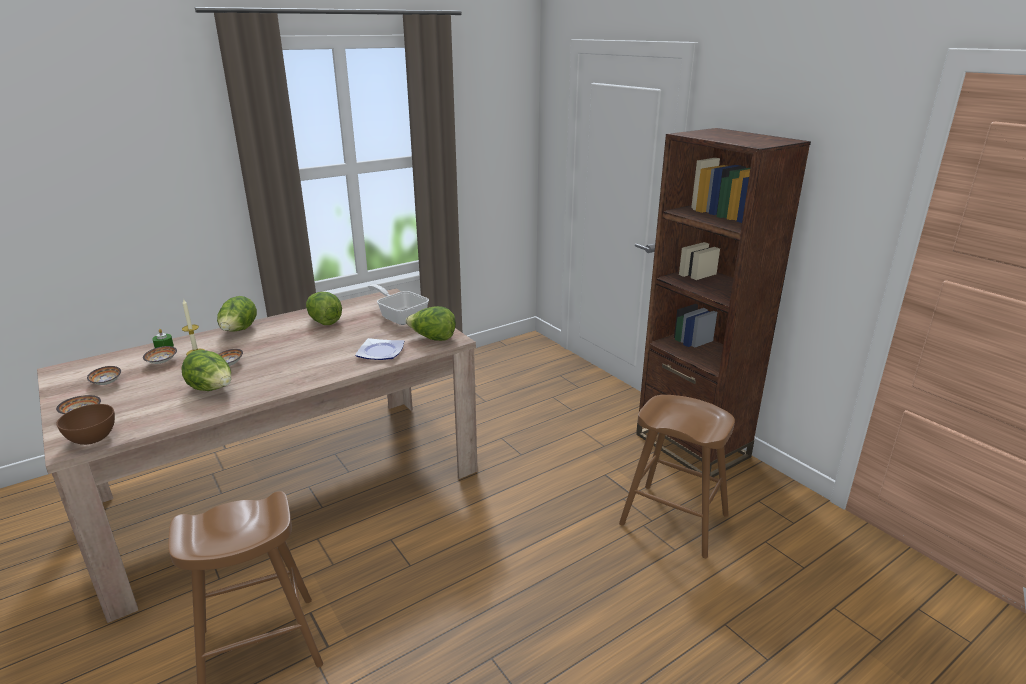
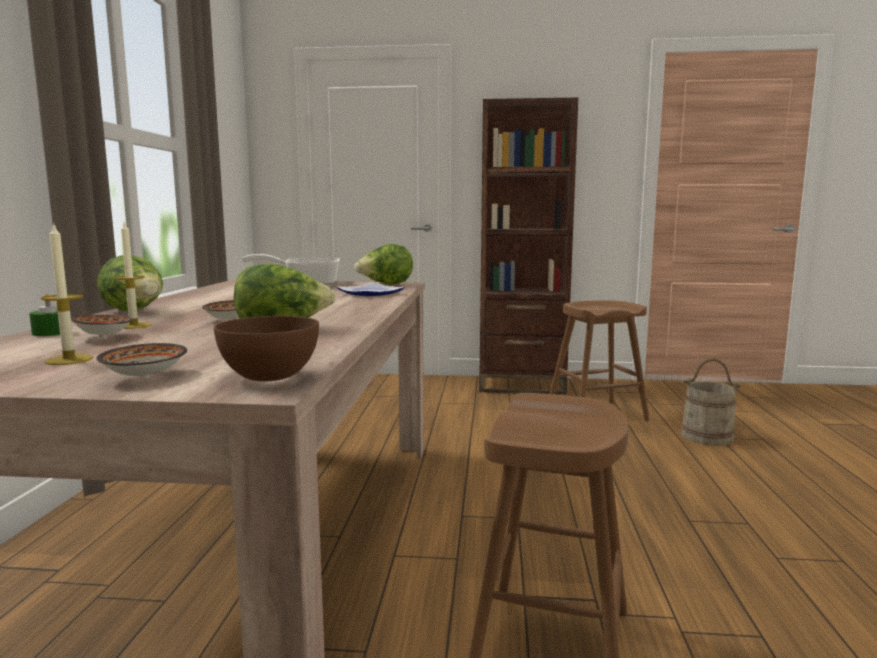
camera: 50 degrees left, 15 degrees down
bowl [87,366,121,385] -> candle [41,225,93,365]
lettuce [306,292,342,325] -> none
none -> beige bucket [681,358,741,446]

